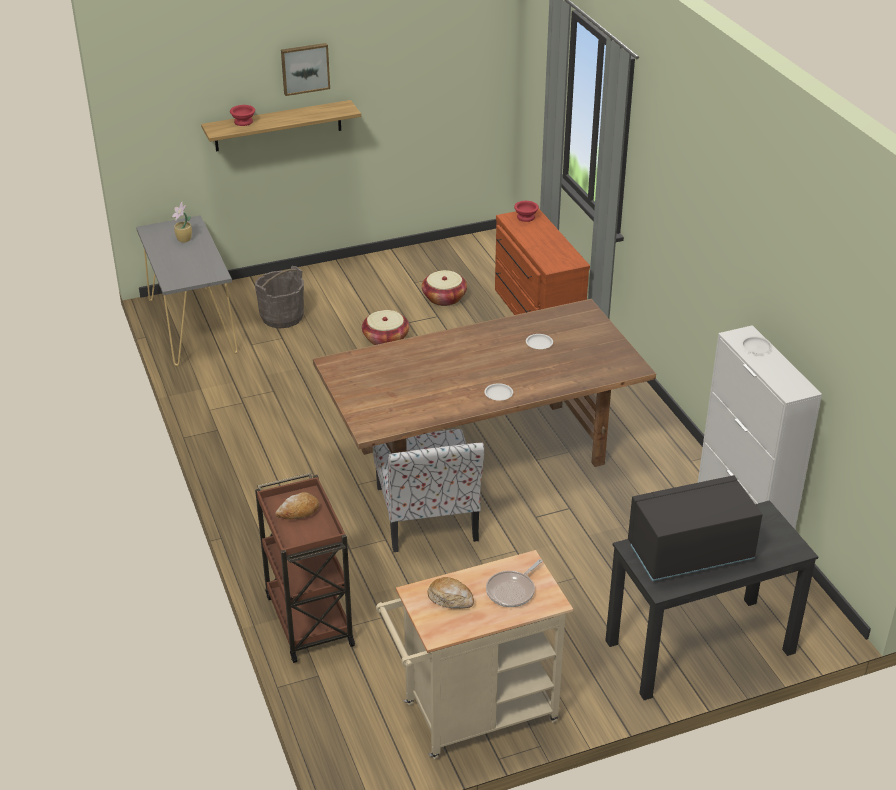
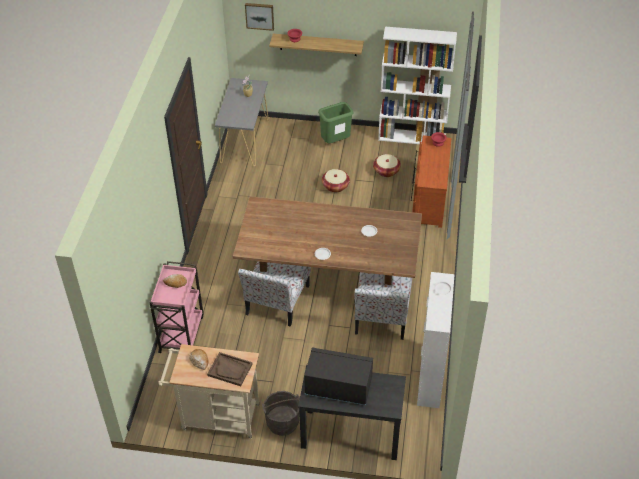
camera: 30 degrees right, 10 degrees up
grey bucket [255,266,304,328] -> grey bucket moved to [262,391,300,436]
brown cart [255,473,355,663] -> pink cart [150,261,204,353]
picture [281,43,330,96] -> picture moved to [245,3,274,31]
frying pan [486,559,543,607] -> brown tray [207,352,252,386]
none -> green trash can [318,102,354,143]
none -> chair [354,272,412,340]
none -> white bookcase [378,27,457,144]

